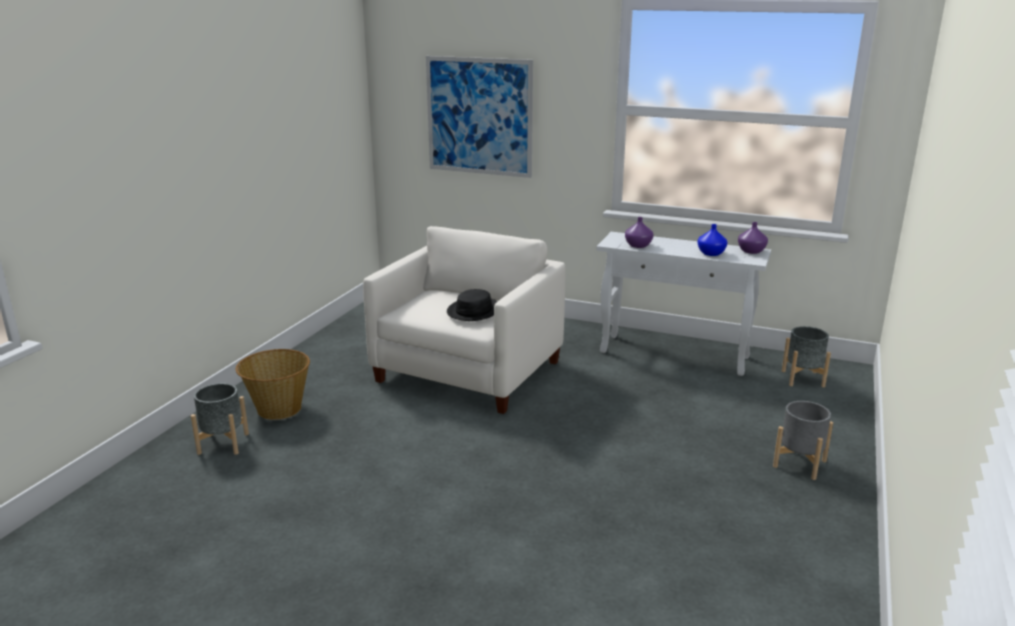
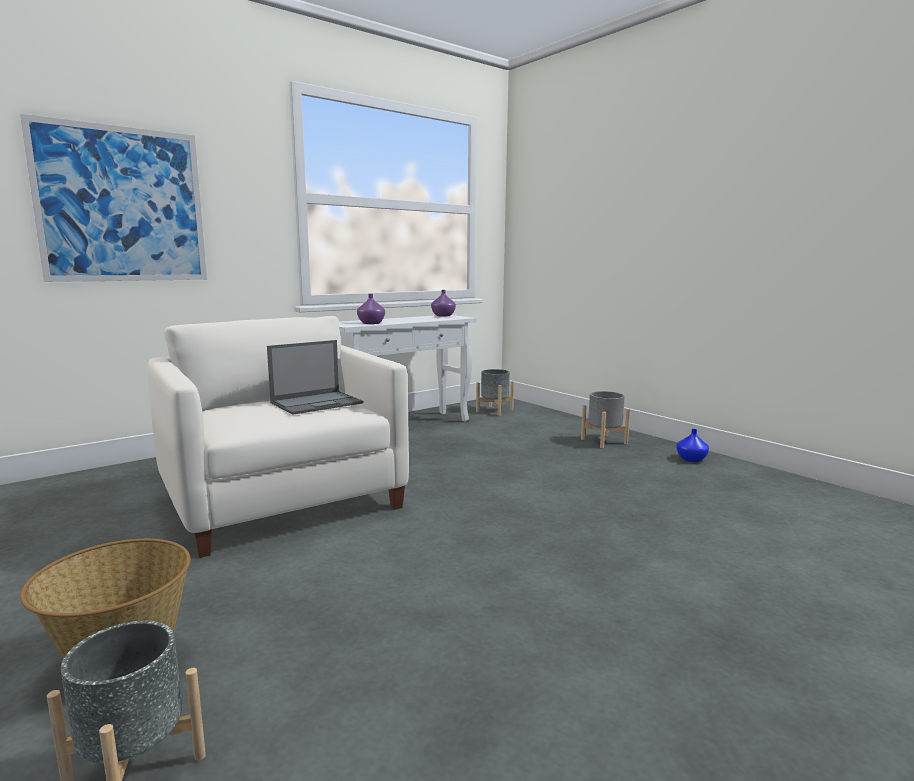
camera: 60 degrees left, 10 degrees down
black hat [447,289,498,321] -> laptop [267,340,363,415]
blue vase [697,224,728,256] -> blue vase moved to [676,429,709,462]

